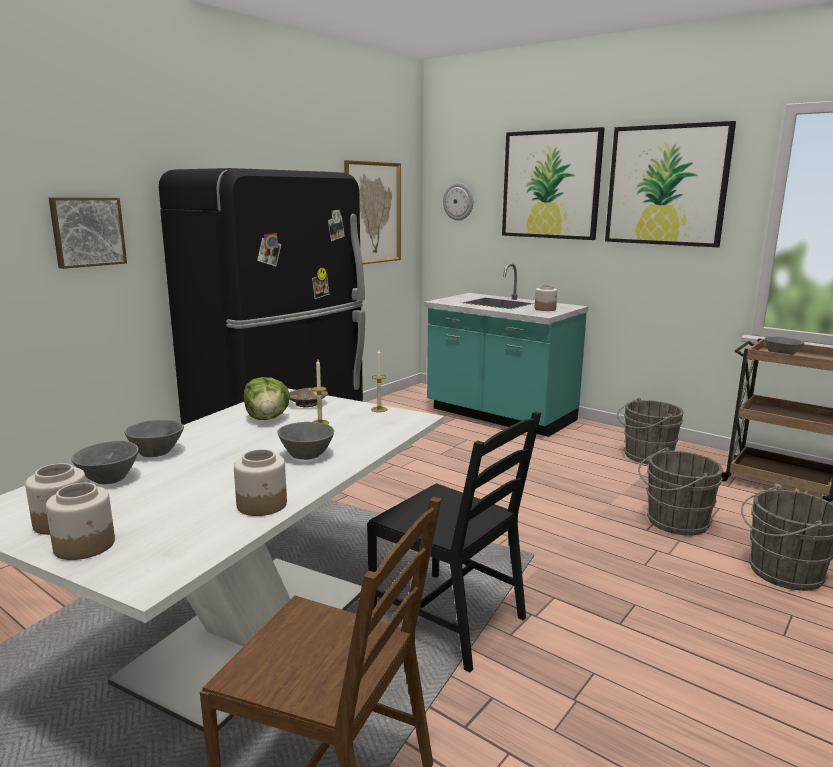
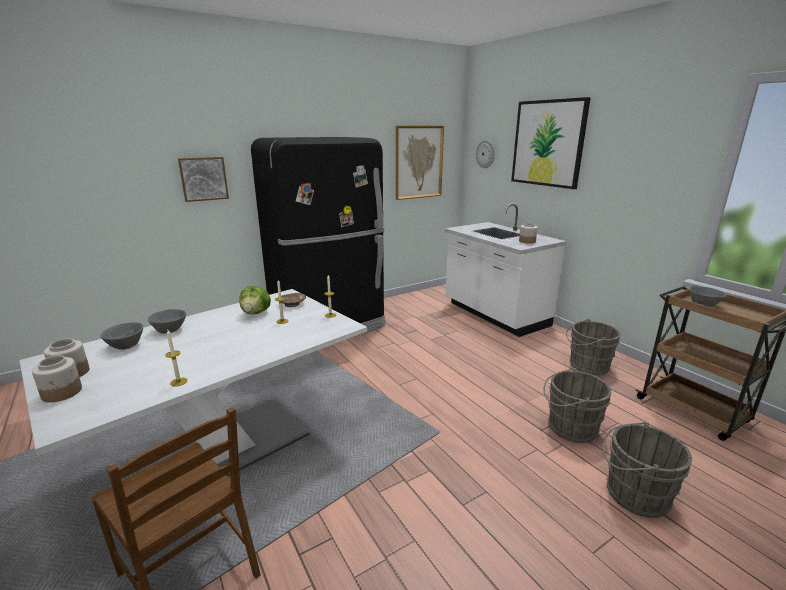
camera: 20 degrees right, 5 degrees up
jar [234,449,287,516] -> candle [165,330,187,387]
grey bowl [277,422,334,460] -> none
black chair [367,411,541,673] -> none
turquoise counter [424,263,588,437] -> white counter [445,203,567,337]
picture [605,121,736,247] -> none

